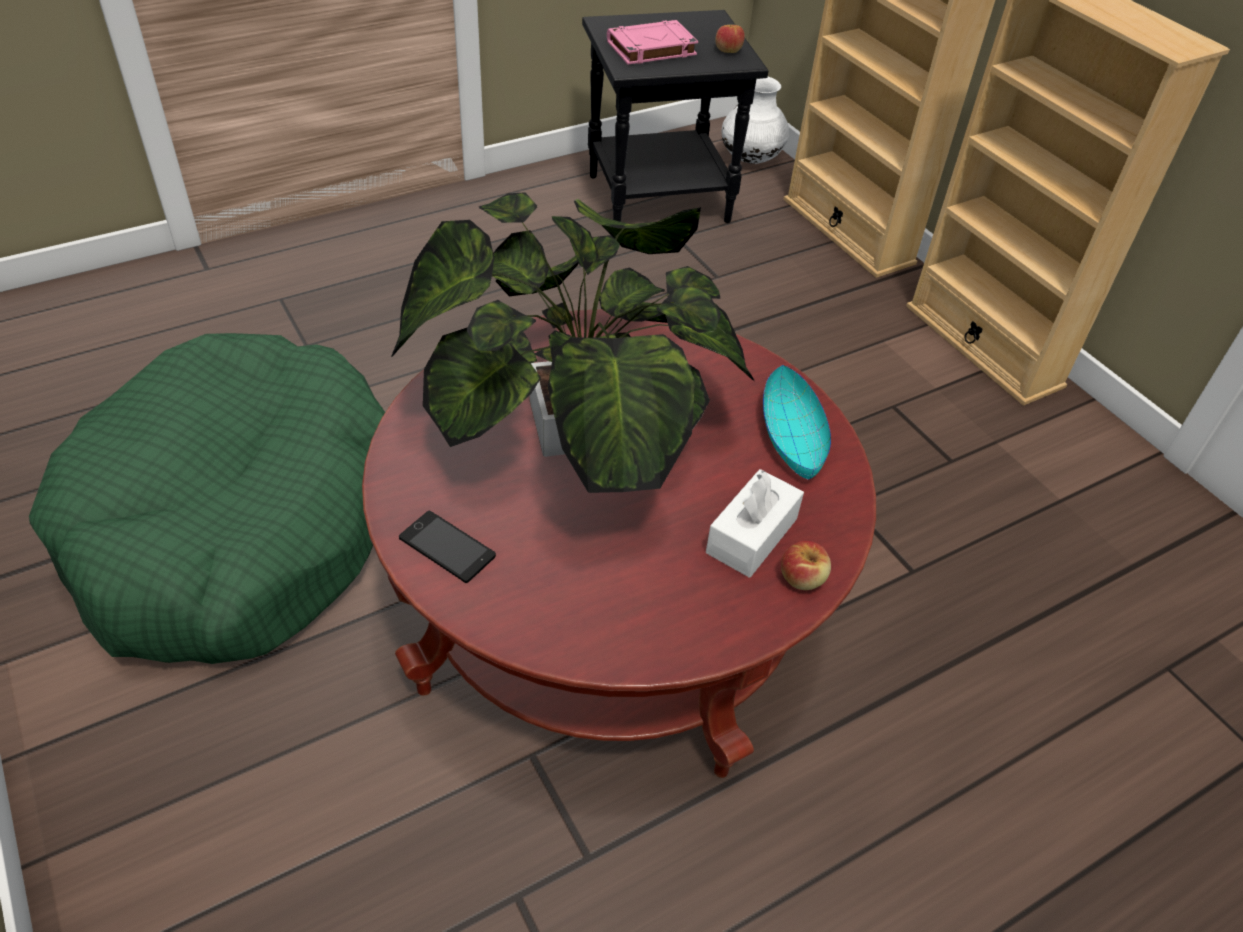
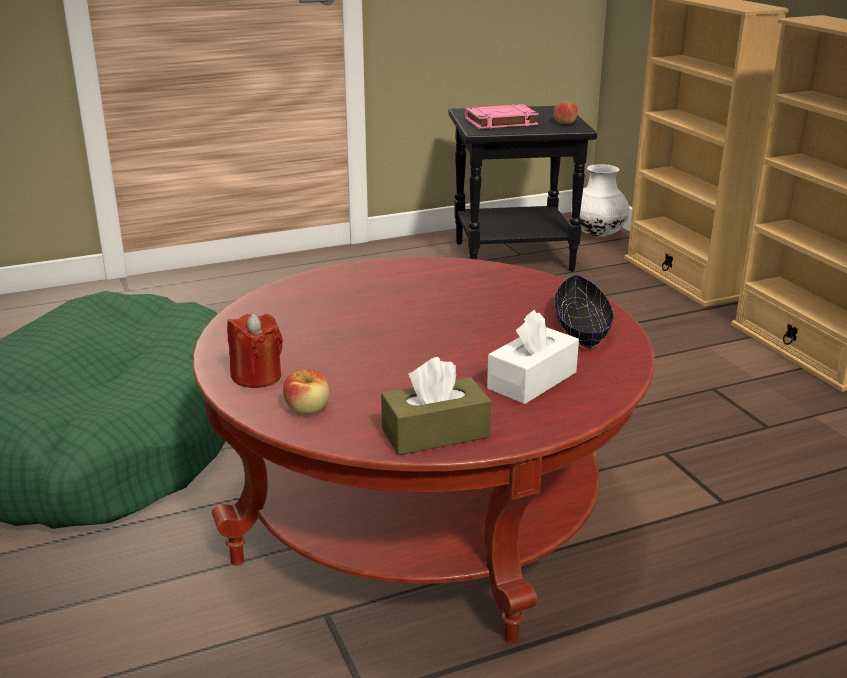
camera: 10 degrees right, 20 degrees down
potted plant [391,192,755,493] -> none
phone [399,511,496,583] -> red candle [227,313,283,388]
turquoise bowl [763,365,831,480] -> black bowl [555,275,614,349]
apple [781,541,831,590] -> apple moved to [283,369,330,415]
none -> brown tissue box [381,357,491,455]

